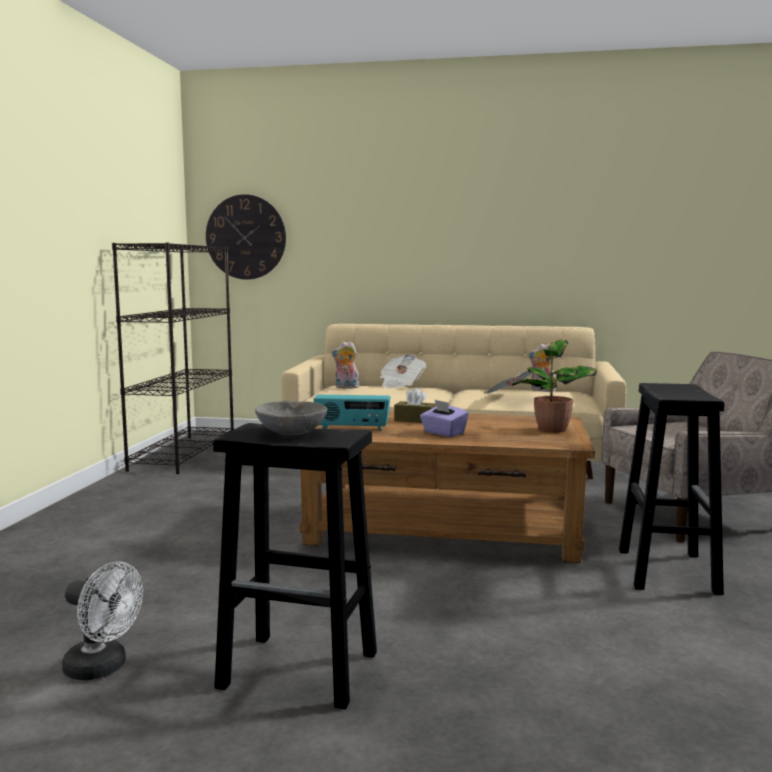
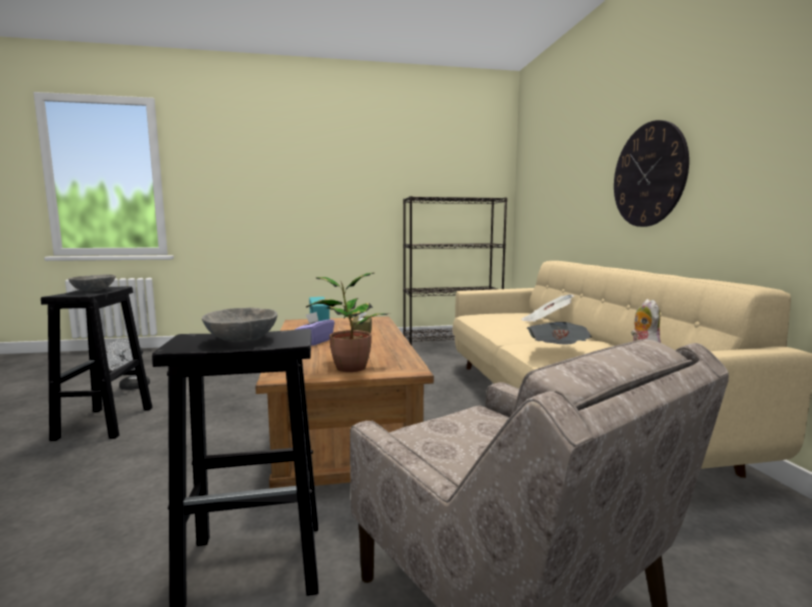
camera: 70 degrees right, 0 degrees up
wall clock [206,194,286,279] -> wall clock moved to [614,120,689,227]
plush toy [331,341,359,388] -> none
none -> grey bowl [202,308,278,342]

